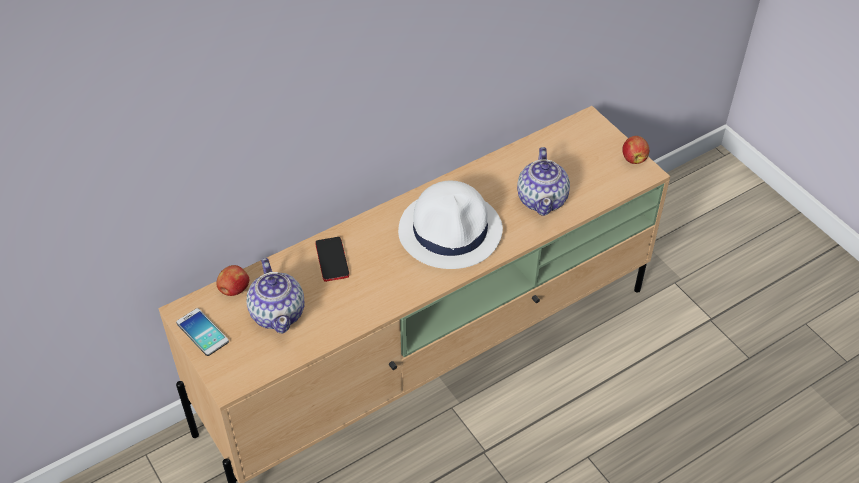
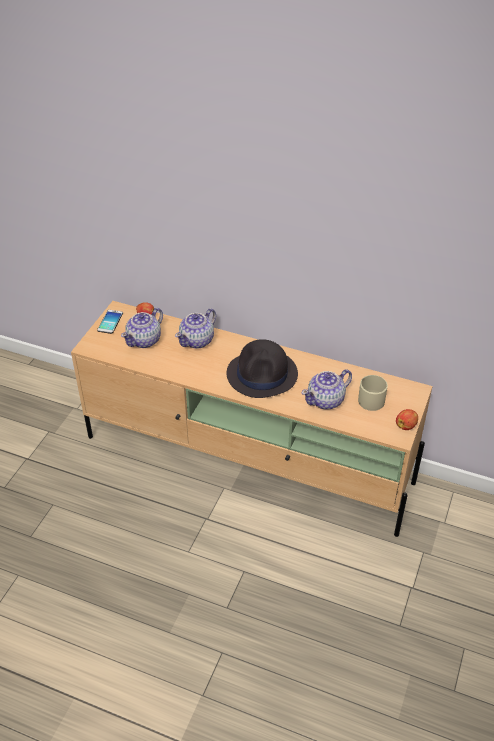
camera: 55 degrees right, 5 degrees down
phone [315,237,349,282] -> teapot [175,308,216,349]
white hat [398,180,503,269] -> black hat [227,339,298,398]
none -> beige mug [358,375,388,411]

